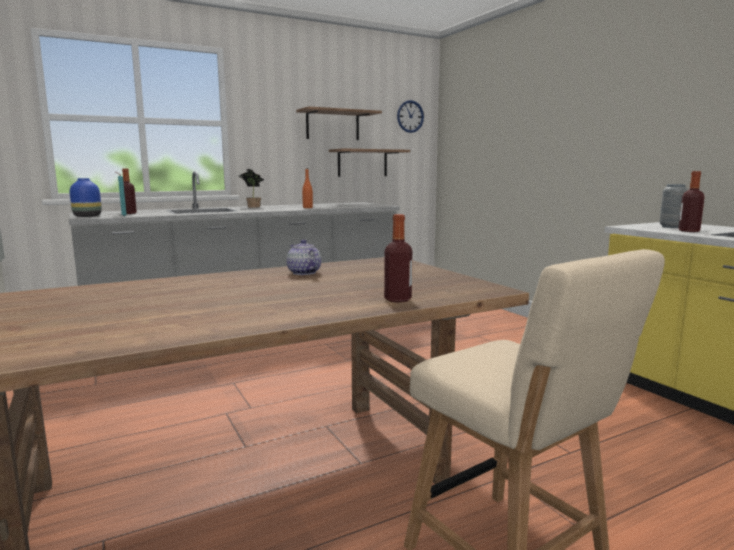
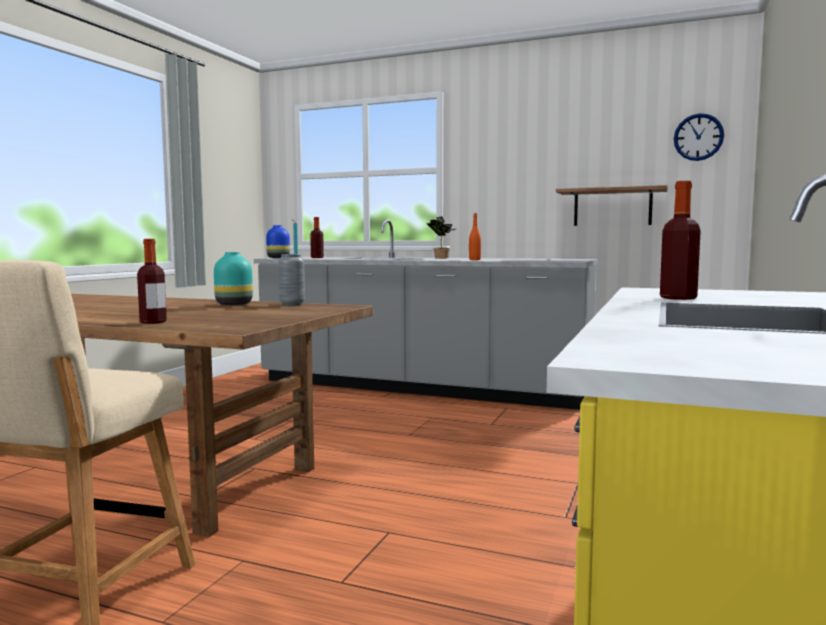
camera: 50 degrees right, 5 degrees down
teapot [287,239,321,275] -> turquoise vase [214,252,253,305]
shelf [296,106,382,140] -> none
grey vase [659,184,688,228] -> grey vase moved to [278,254,305,305]

